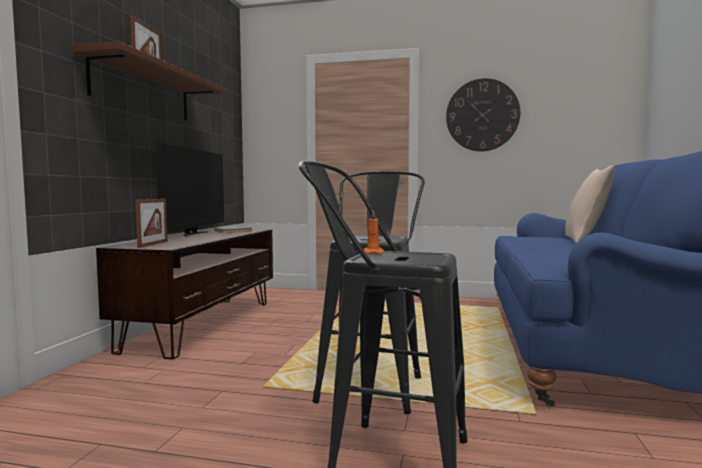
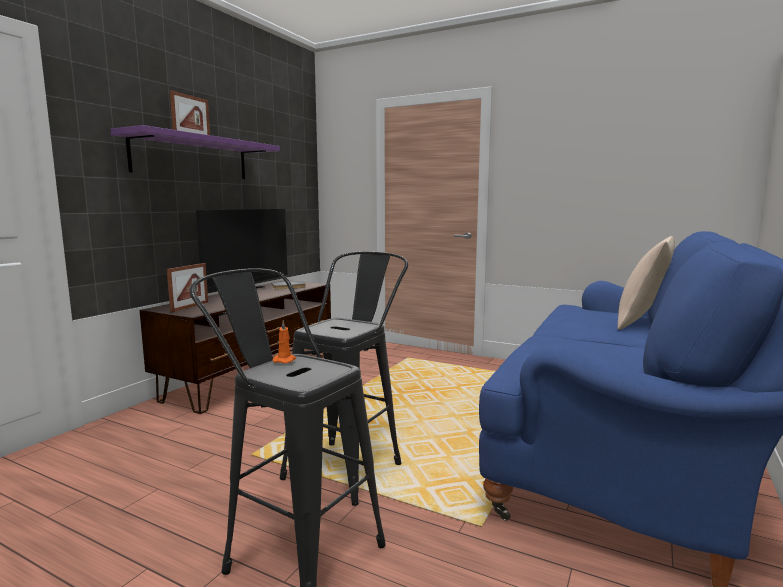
camera: 15 degrees right, 5 degrees up
brown shelf [72,41,226,121] -> purple shelf [111,125,280,179]
wall clock [446,78,520,152] -> none

